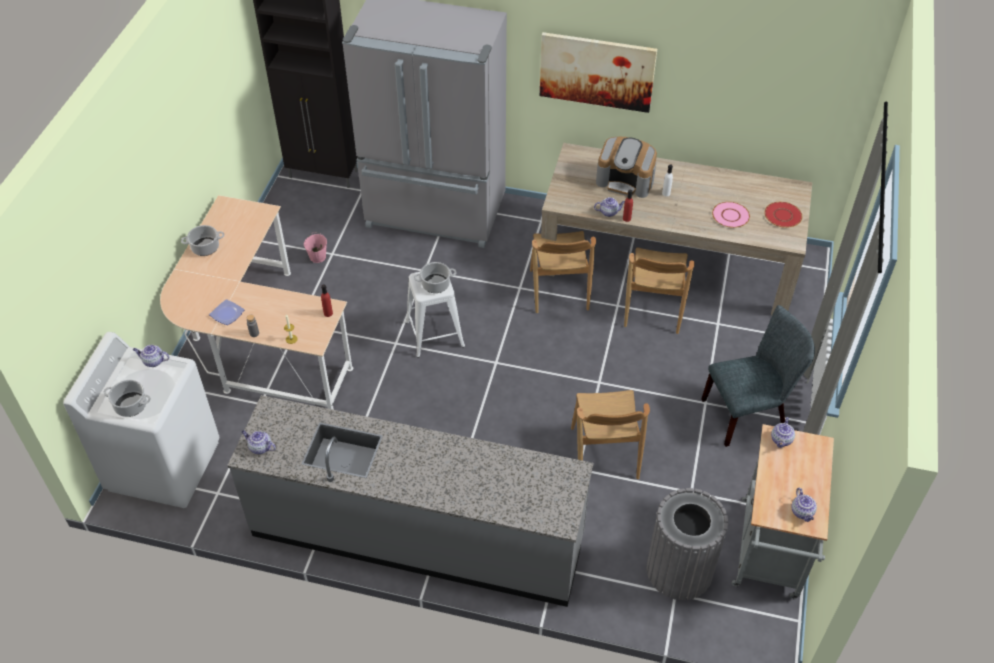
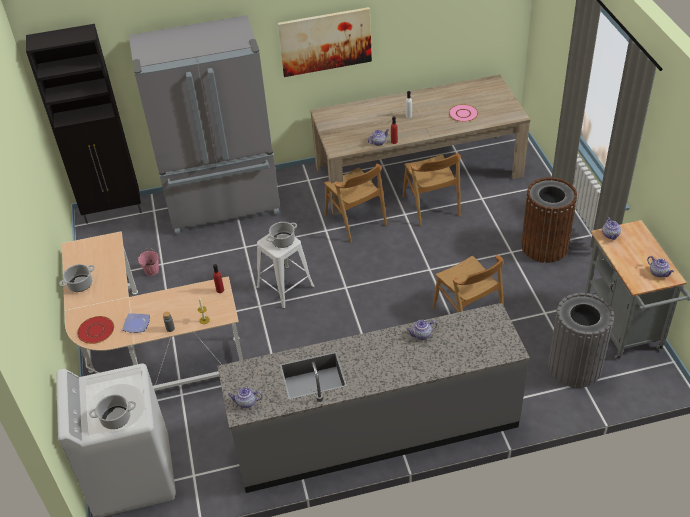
camera: 25 degrees left, 5 degrees down
teapot [133,345,169,367] -> teapot moved to [407,320,437,340]
coffee machine [596,137,657,198] -> none
grey chair [701,305,815,447] -> brown trash can [521,177,577,263]
red plate [765,202,802,228] -> red plate moved to [77,316,114,344]

